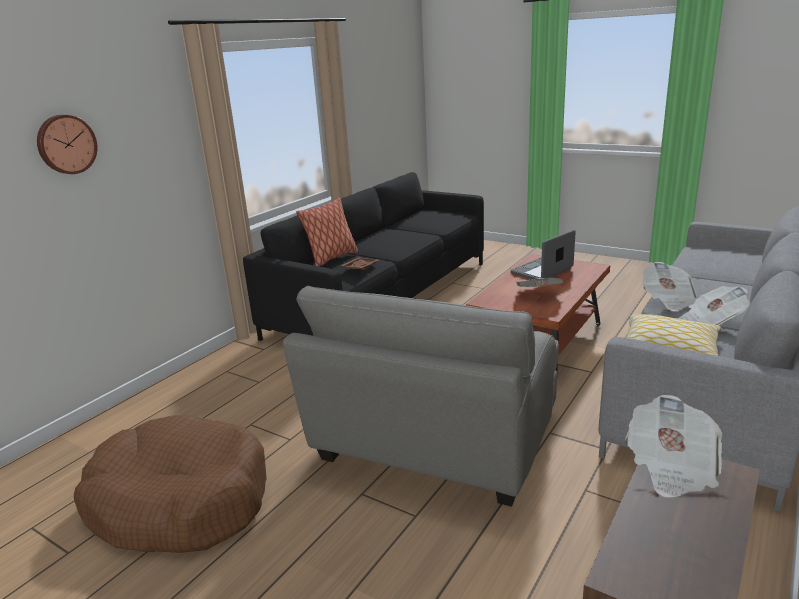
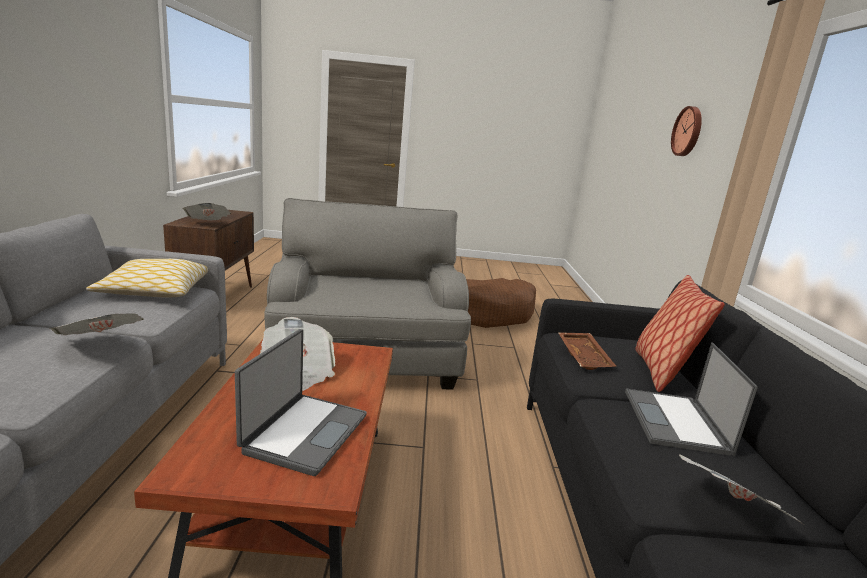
camera: 145 degrees right, 5 degrees down
newspaper [678,286,750,325] -> newspaper moved to [679,454,803,524]
none -> laptop [625,342,758,456]

